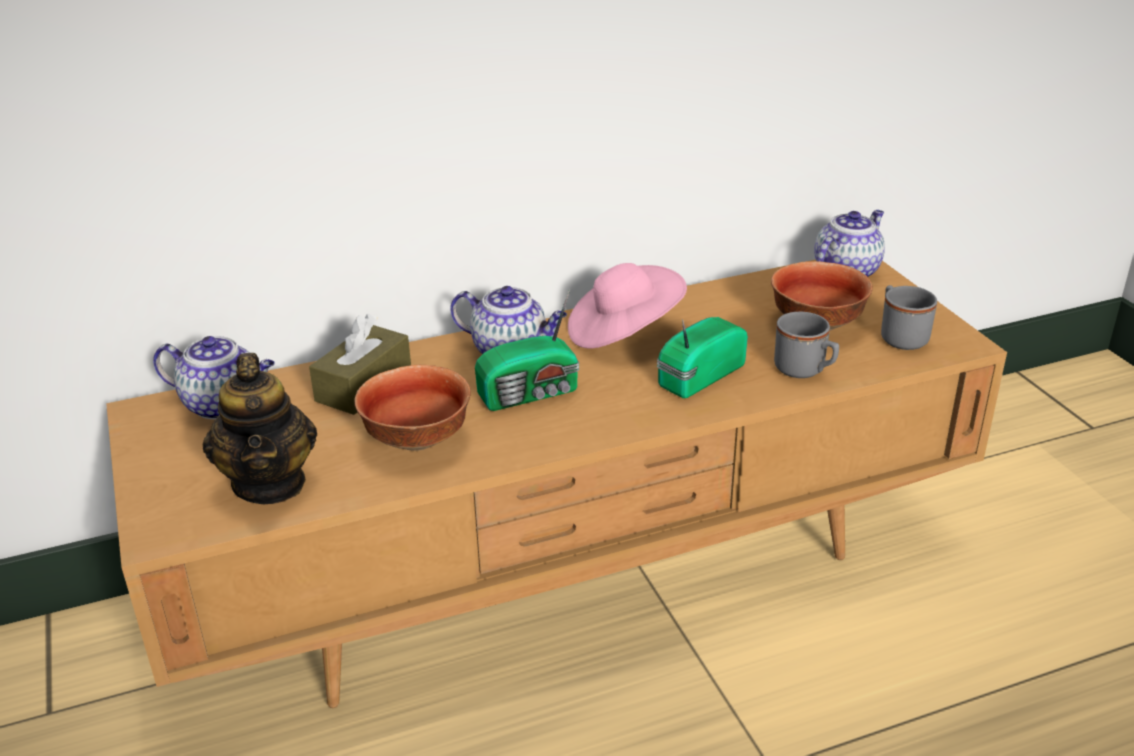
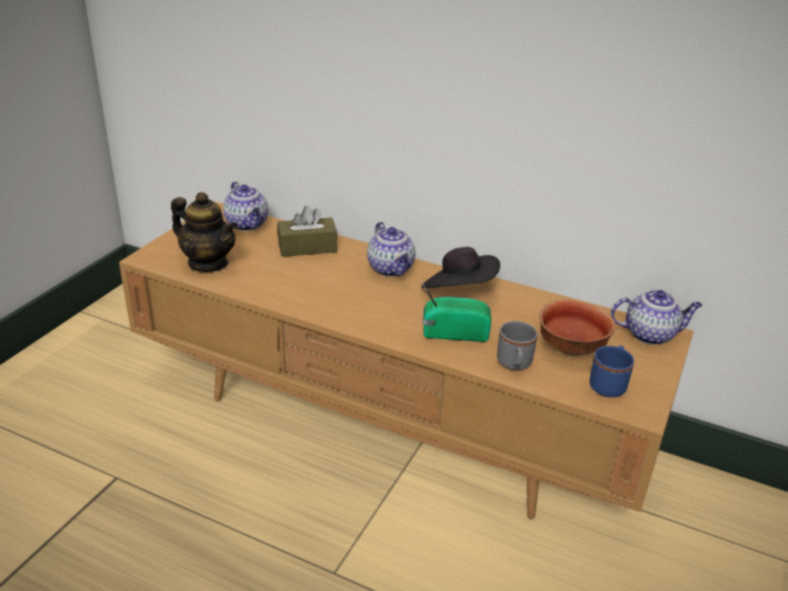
camera: 45 degrees right, 0 degrees up
teapot [203,353,317,504] -> teapot turned 90 degrees counterclockwise [171,192,238,272]
bowl [354,365,471,451] -> none
radio [475,289,579,411] -> none
pink hat [568,263,687,348] -> black hat [421,247,500,288]
grey mug [881,285,937,350] -> blue mug [590,345,634,397]

